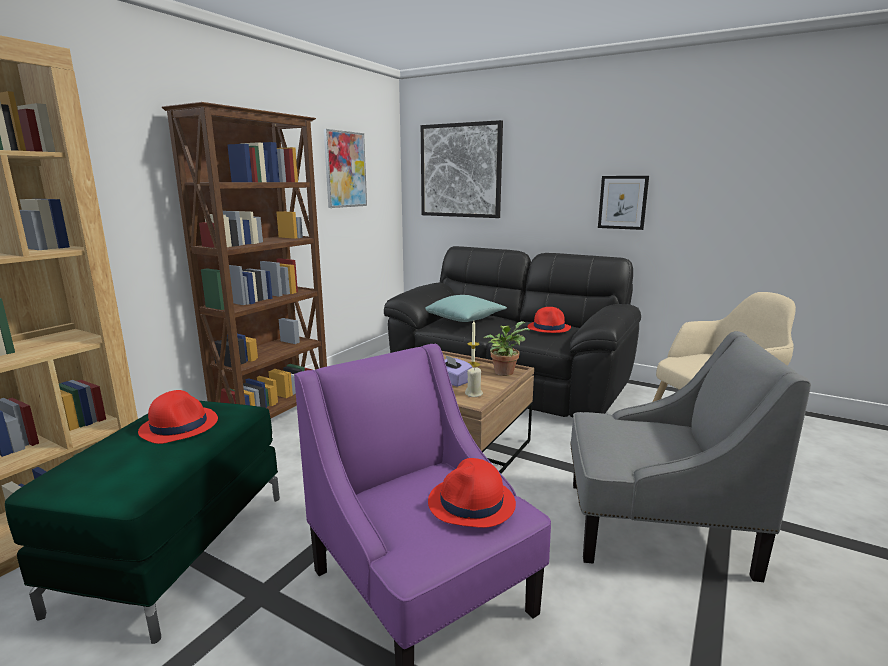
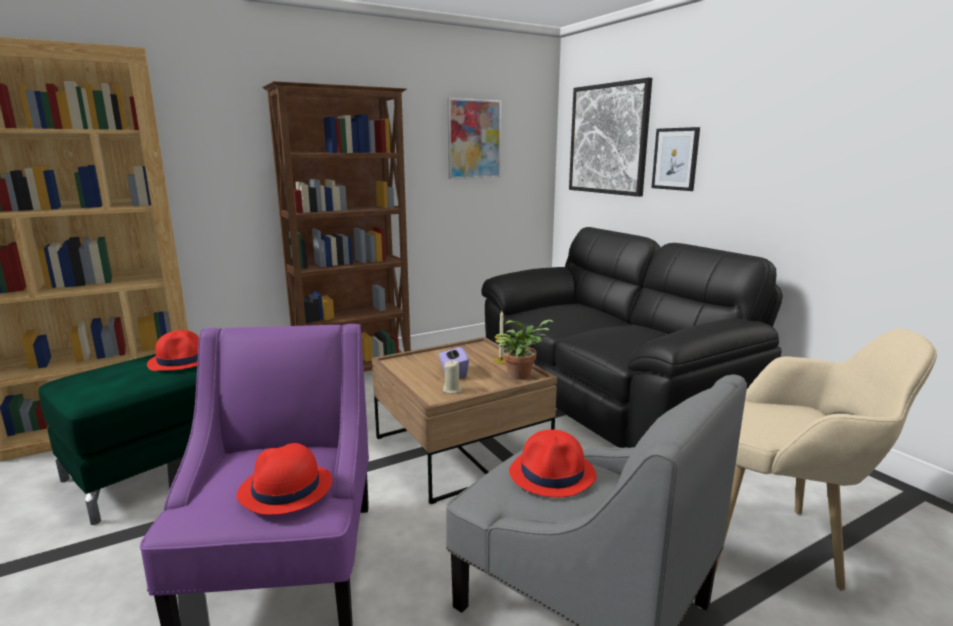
camera: 30 degrees right, 0 degrees up
turquoise pillow [425,295,507,322] -> none
red hat [528,307,571,333] -> red hat moved to [509,429,597,497]
picture [598,176,649,230] -> picture moved to [651,127,700,191]

